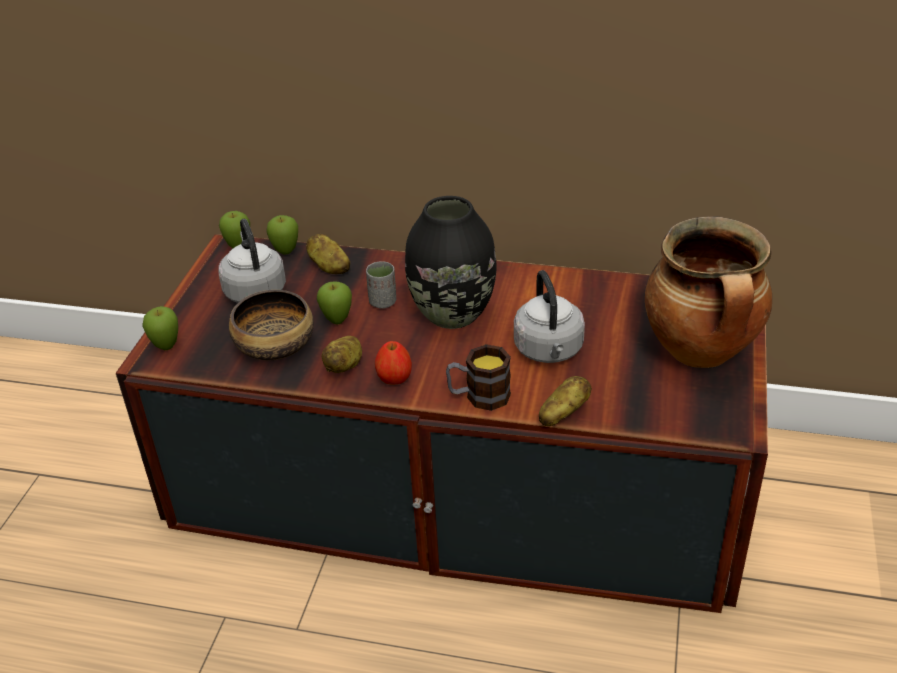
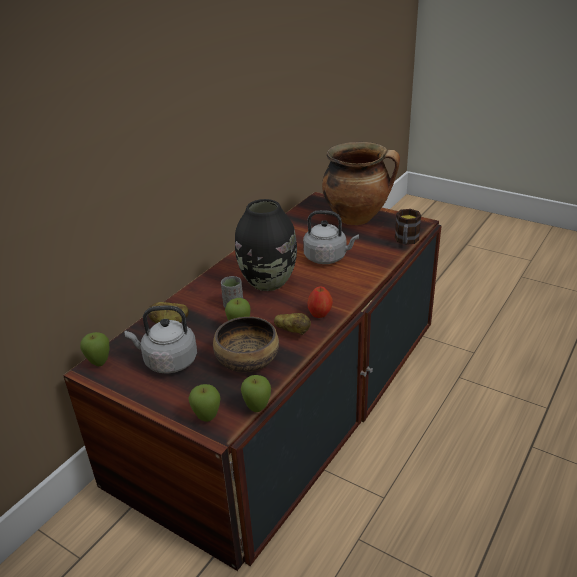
camera: 70 degrees left, 5 degrees down
apple [266,215,298,254] -> apple moved to [241,375,271,412]
mug [446,344,511,411] -> mug moved to [395,209,421,245]
potato [539,376,592,426] -> none

